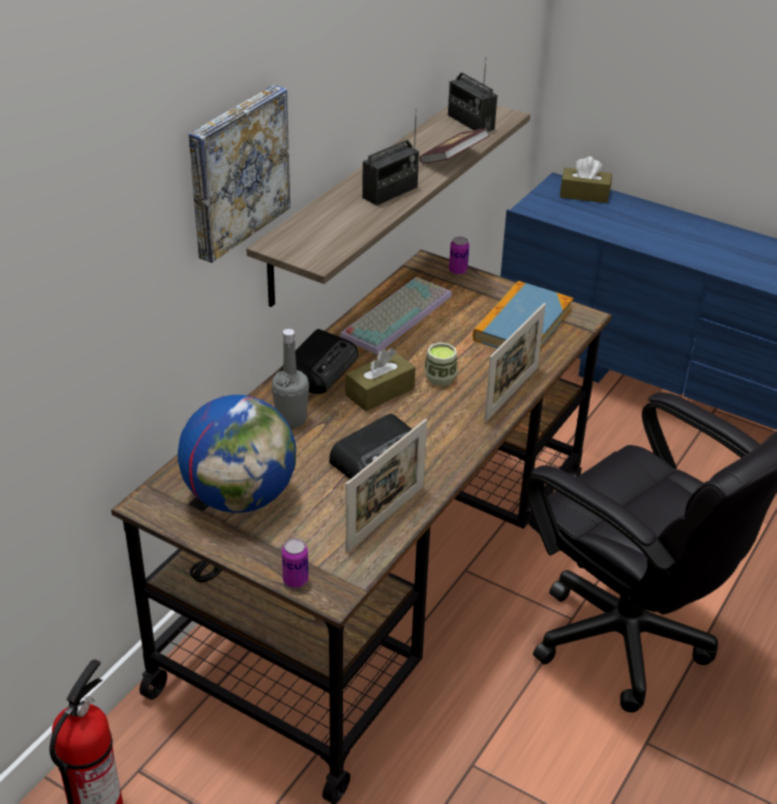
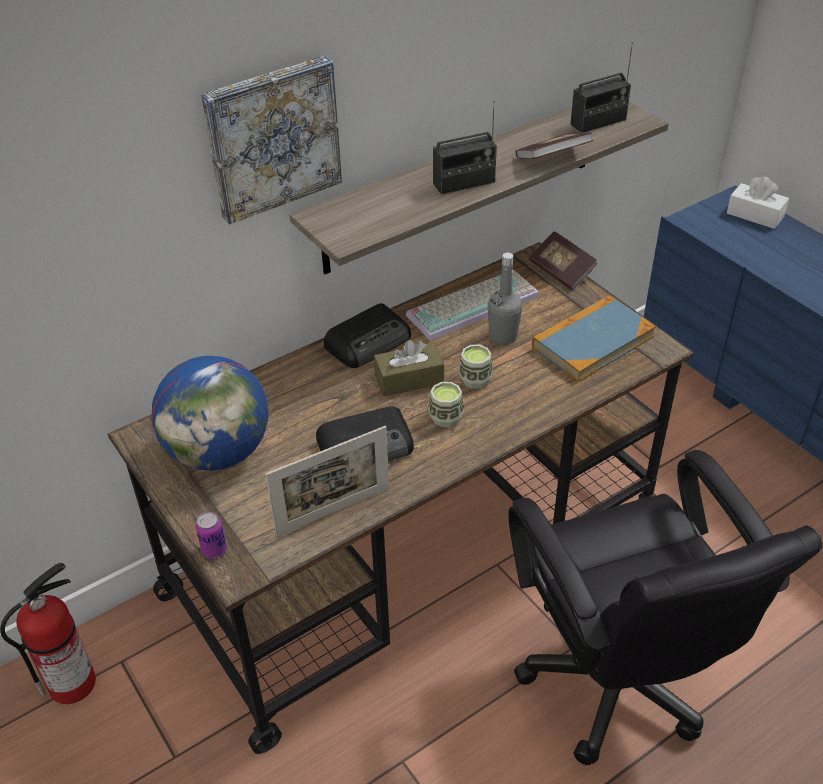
camera: 25 degrees right, 5 degrees up
grey bottle [272,329,309,428] -> grey bottle moved to [487,253,523,345]
radio [448,58,497,132] -> radio turned 105 degrees counterclockwise [570,42,633,132]
can [449,237,469,275] -> book [529,231,598,291]
picture frame [484,303,546,422] -> none
brown tissue box [560,157,612,203] -> white tissue box [727,176,789,229]
none -> cup [428,382,464,427]

